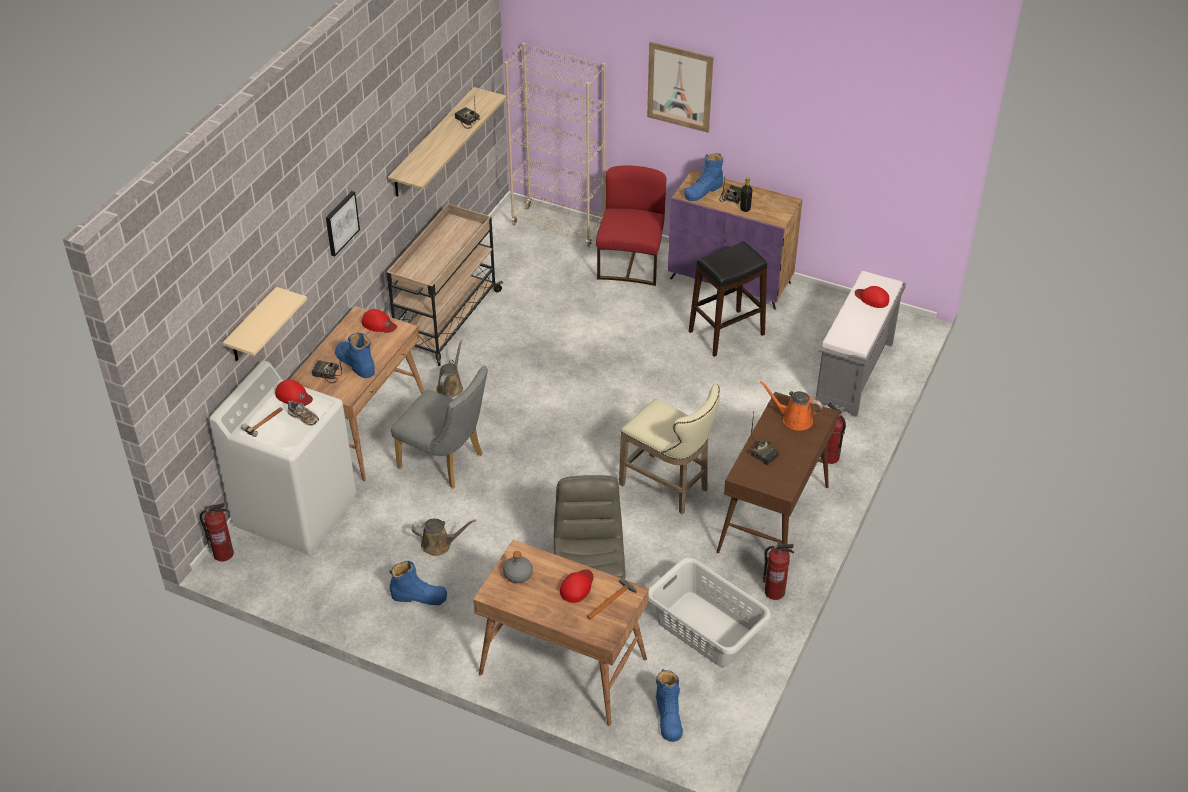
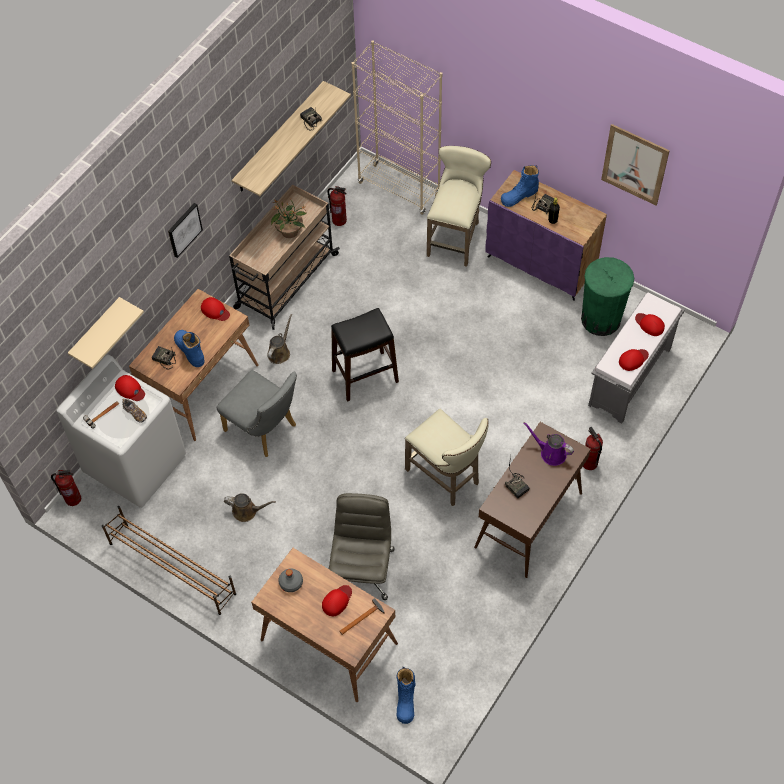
camera: 10 degrees right, 15 degrees up
blue boot [390,561,447,605] -> none
red chair [596,166,667,286] -> beige stool [427,146,491,267]
picture [647,42,714,133] -> picture moved to [601,124,670,205]
grey laundry basket [648,558,771,667] -> none
black stool [689,241,767,357] -> black stool moved to [331,308,399,402]
orange watering can [760,381,823,431] -> purple watering can [523,422,574,466]
fire extinguisher [763,543,794,600] -> fire extinguisher moved to [327,186,347,226]
none -> brown shoe rack [102,506,236,615]
none -> potted plant [271,198,306,238]
none -> green trash can [581,257,634,336]
none -> red cap [619,349,649,371]

